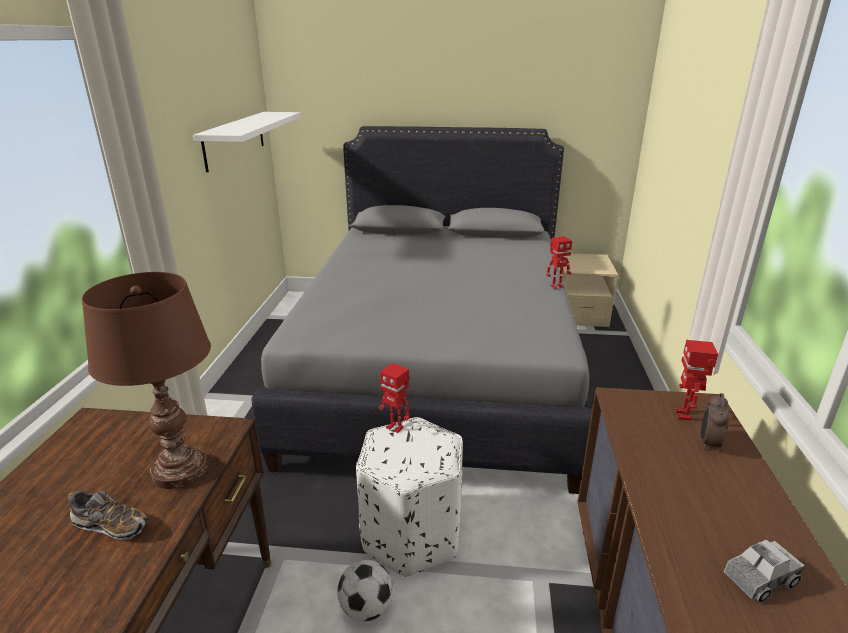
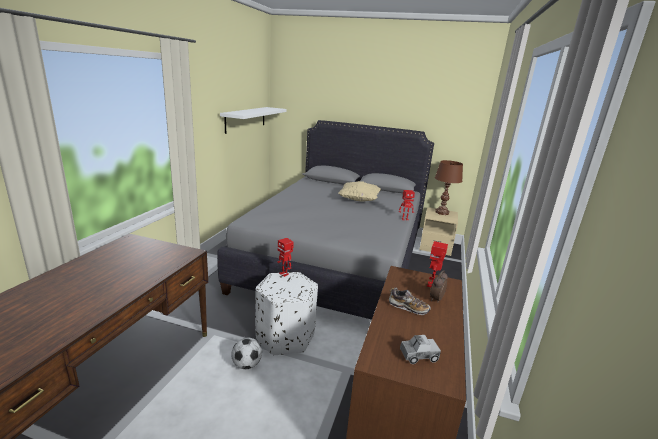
camera: 10 degrees right, 5 degrees down
shoe [68,490,148,540] -> shoe moved to [389,288,431,315]
brown table lamp [82,272,211,489] -> brown table lamp moved to [435,160,463,215]
none -> beige pillow [338,181,381,202]

